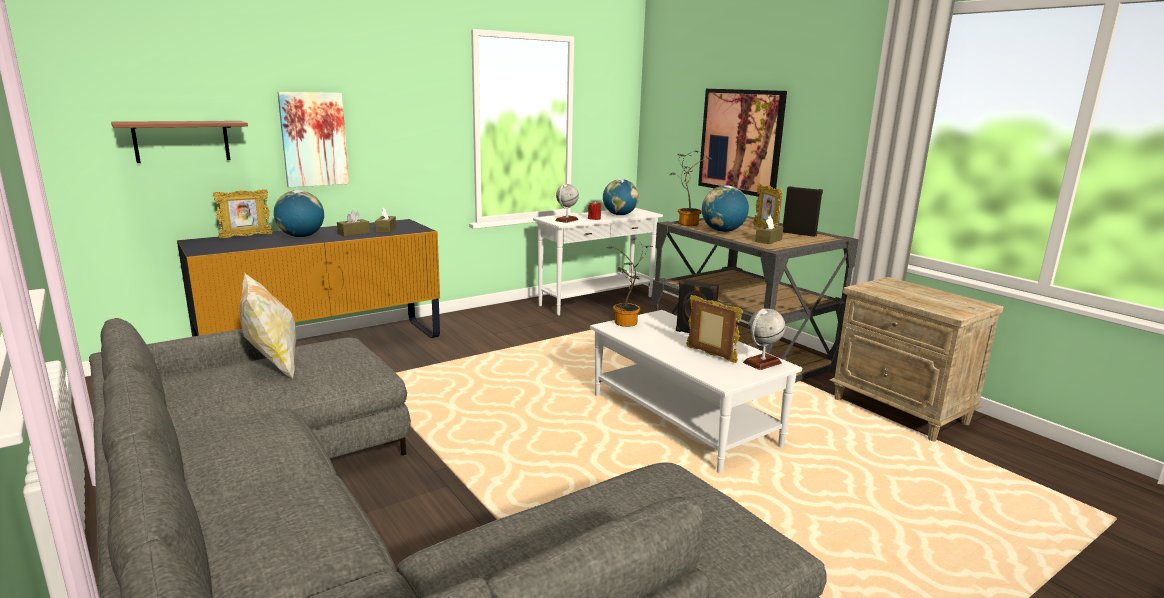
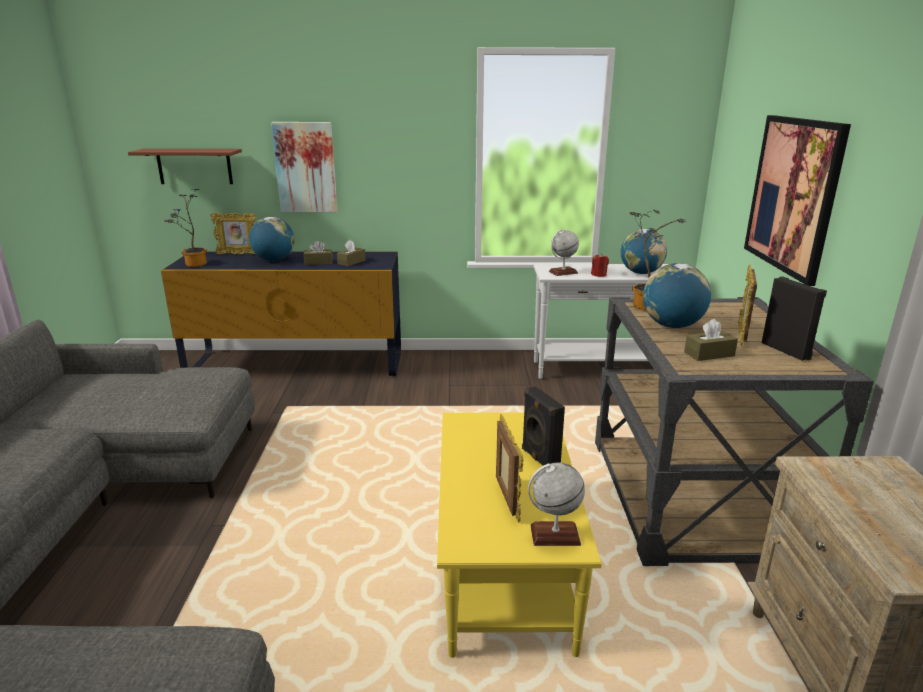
camera: 35 degrees right, 5 degrees up
pillow [239,272,296,379] -> none
white coffee table [590,310,802,474] -> yellow coffee table [437,413,602,658]
potted plant [606,238,653,327] -> potted plant moved to [164,189,207,267]

